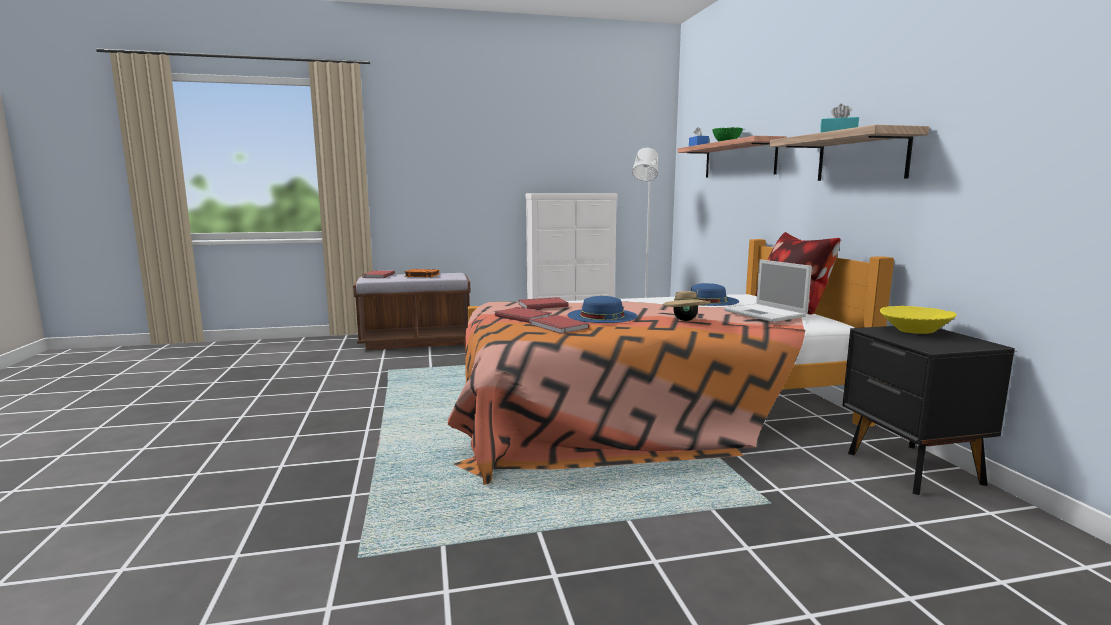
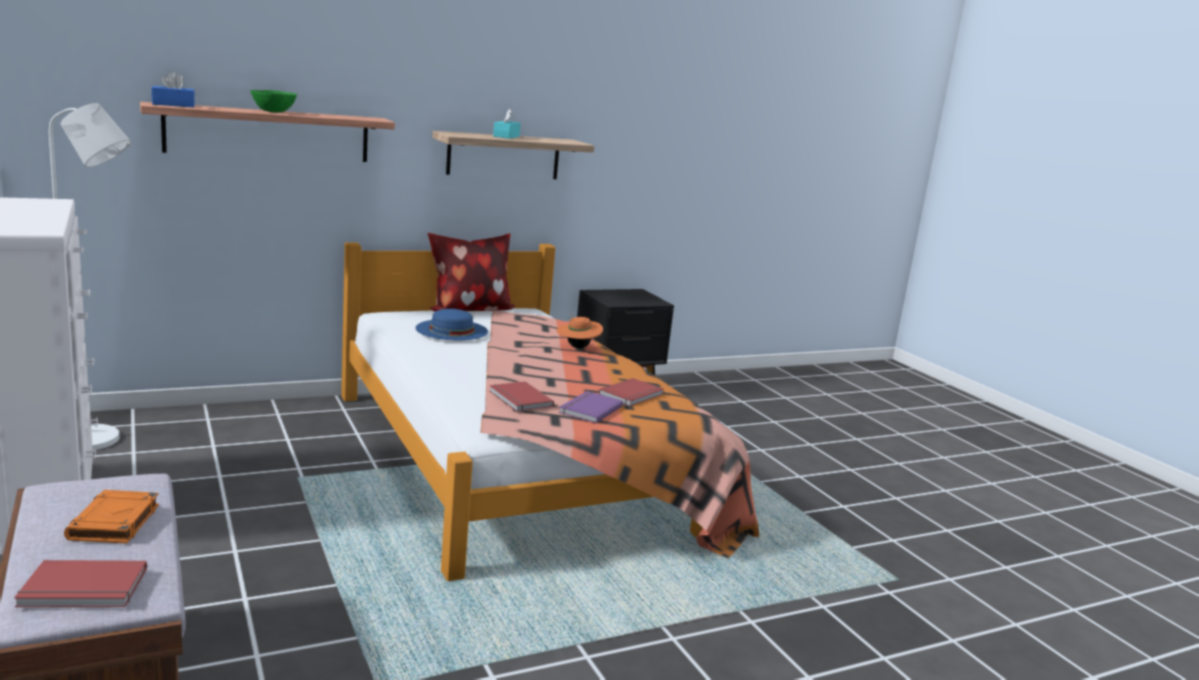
camera: 105 degrees left, 5 degrees up
red book [495,307,551,323] -> purple book [559,391,623,423]
blue hat [567,296,638,323] -> none
beige hat [663,289,711,321] -> orange hat [556,314,603,348]
laptop [724,259,812,322] -> none
yellow bowl [880,306,957,334] -> none

